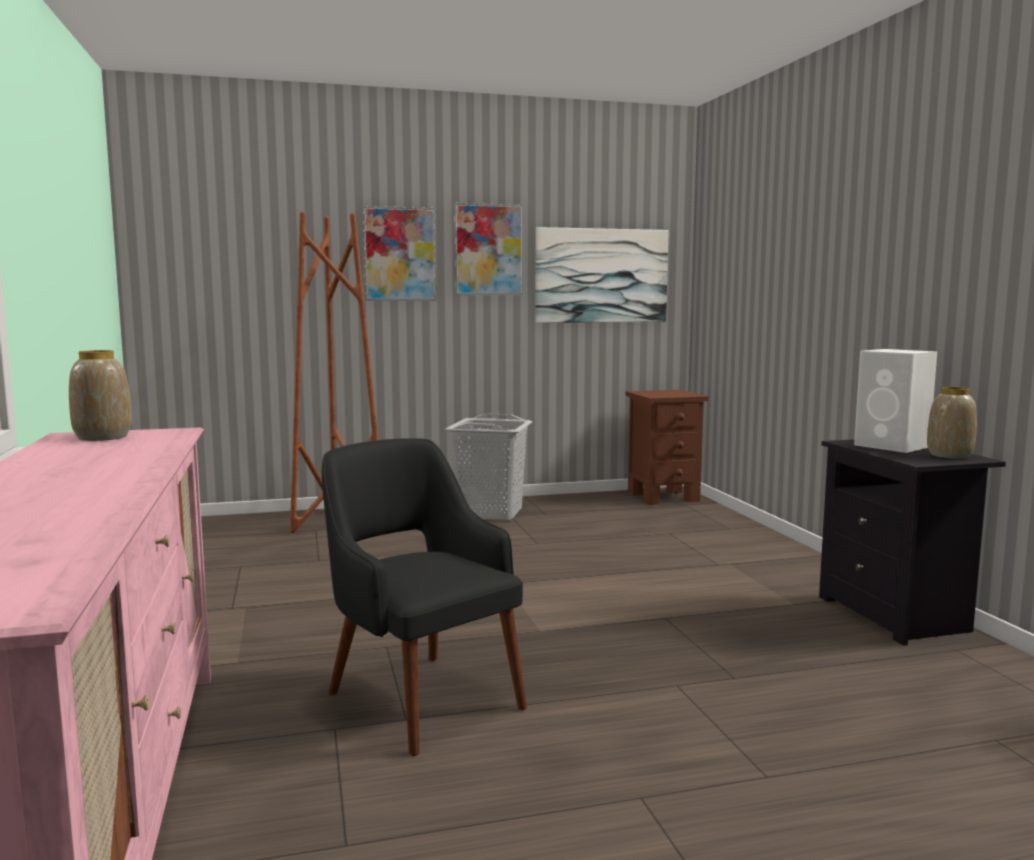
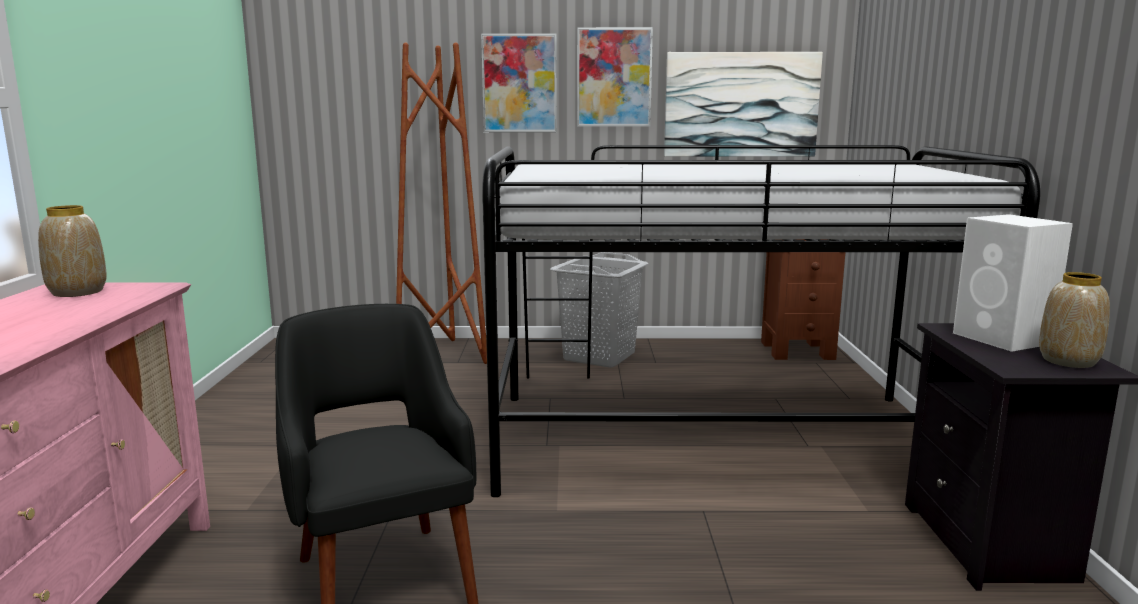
camera: 15 degrees right, 5 degrees up
none -> black bed [482,145,1040,497]

